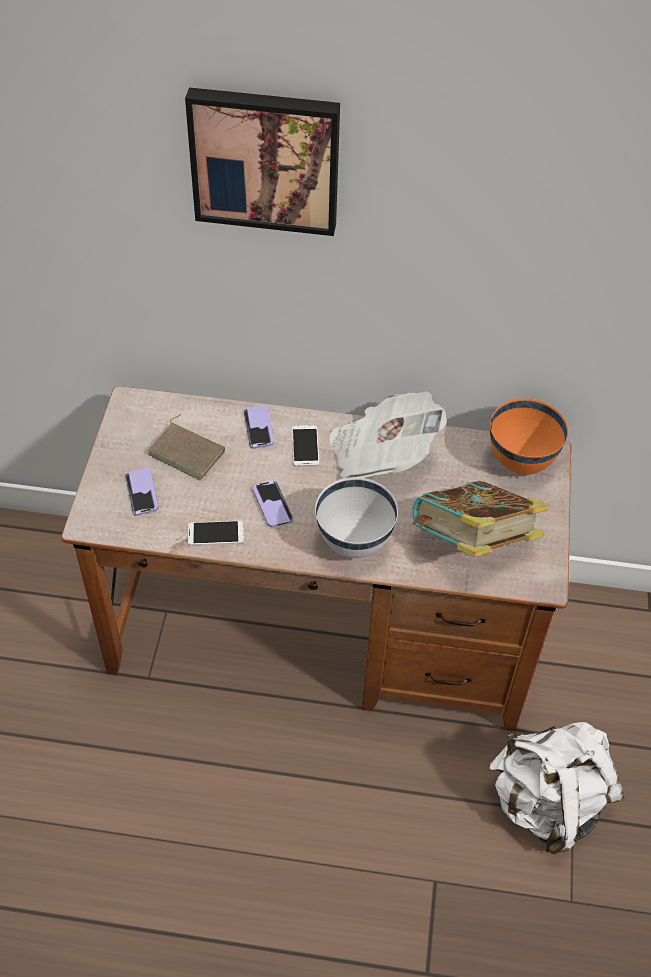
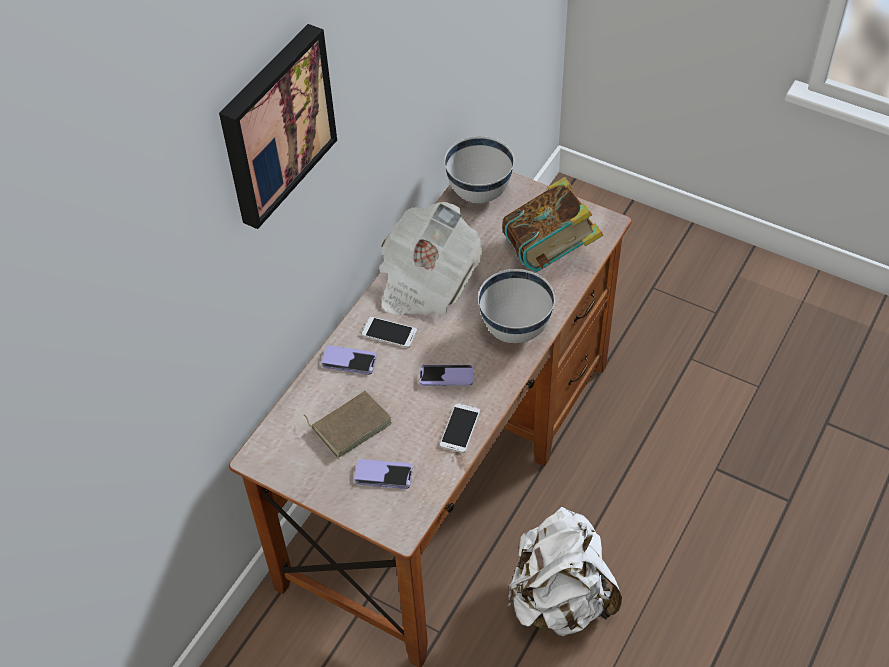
camera: 65 degrees left, 0 degrees up
orange bowl [490,398,569,475] -> white bowl [444,136,514,203]
white backpack [490,722,625,854] -> white backpack moved to [508,507,622,636]

